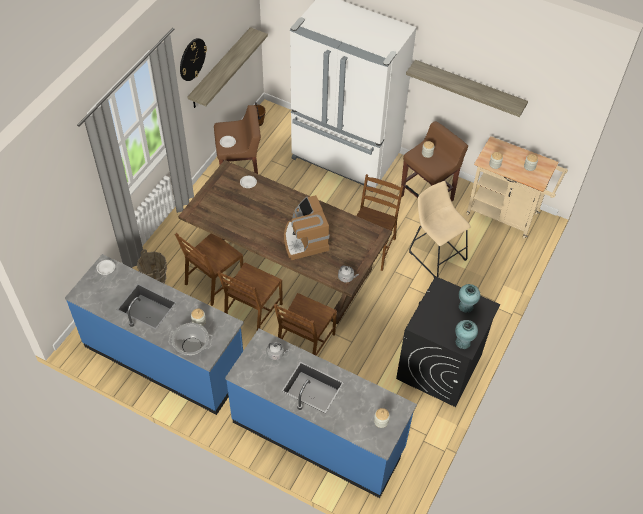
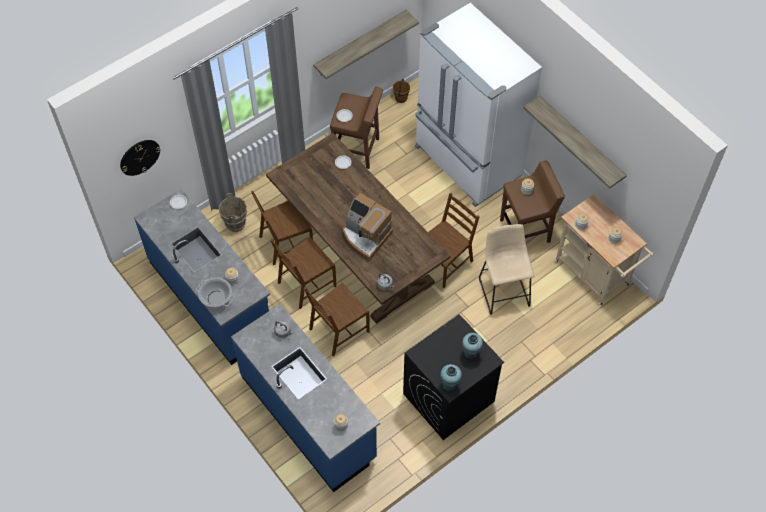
camera: 25 degrees right, 5 degrees up
wall clock [180,38,207,81] -> wall clock moved to [120,140,161,176]
coffee machine [284,195,329,260] -> coffee machine turned 60 degrees counterclockwise [342,193,393,259]

